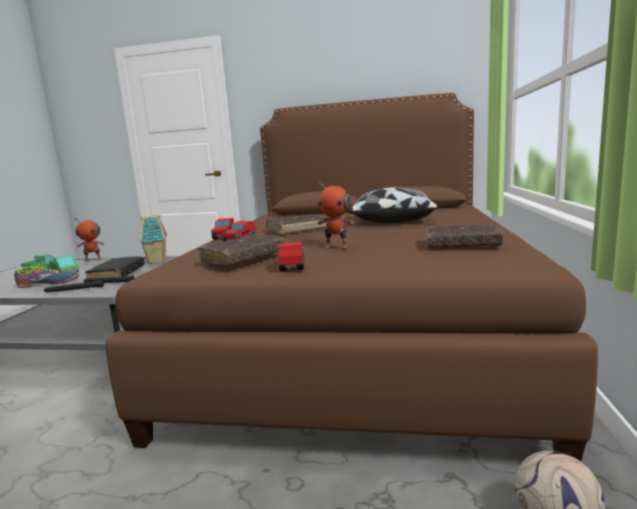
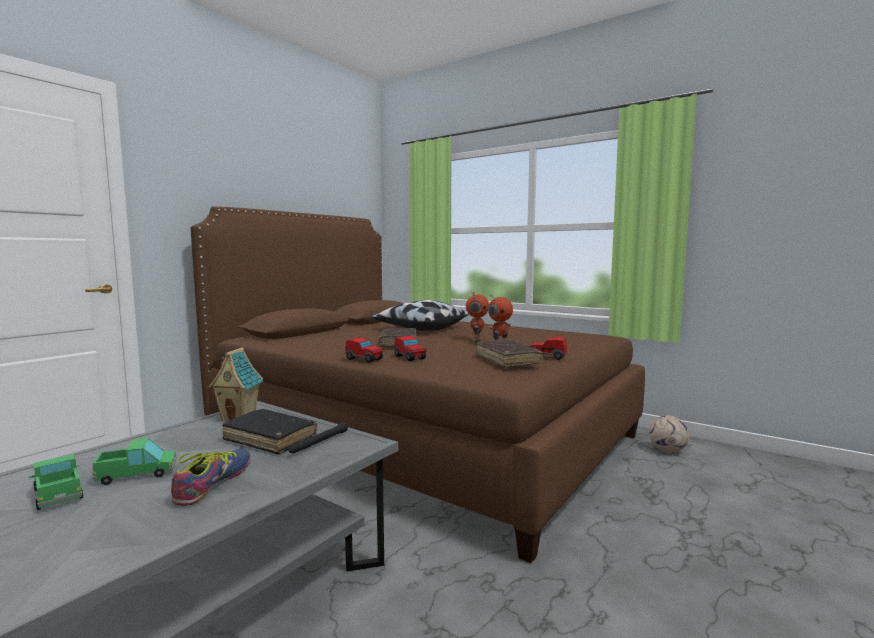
camera: 65 degrees left, 5 degrees down
black flashlight [44,280,104,292] -> none
toy robot [74,218,105,262] -> toy robot moved to [466,292,489,342]
brown book [426,224,504,248] -> none

